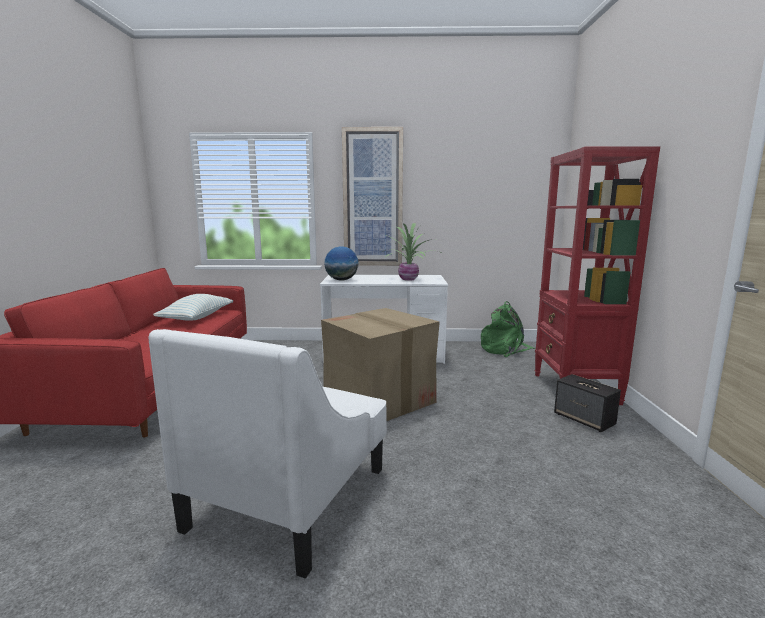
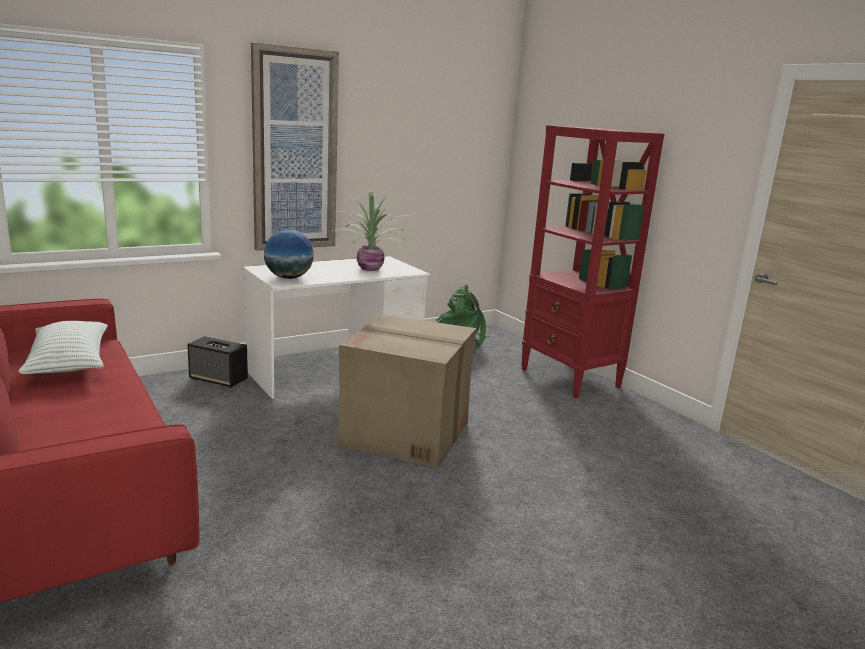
camera: 35 degrees left, 5 degrees up
white armchair [149,329,387,579] -> none
speaker [554,374,621,432] -> speaker moved to [187,336,248,388]

